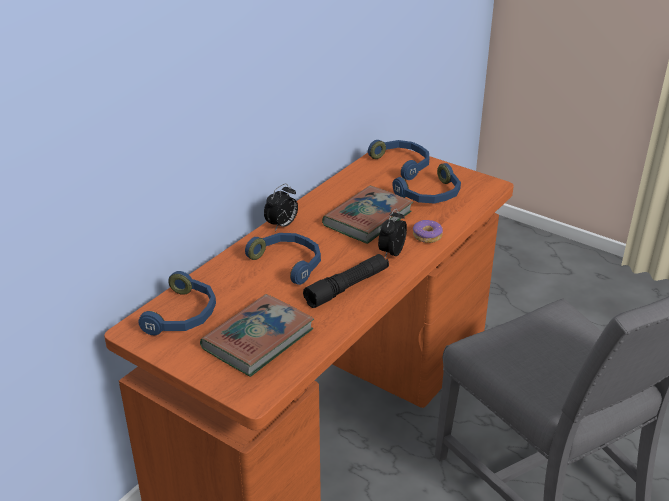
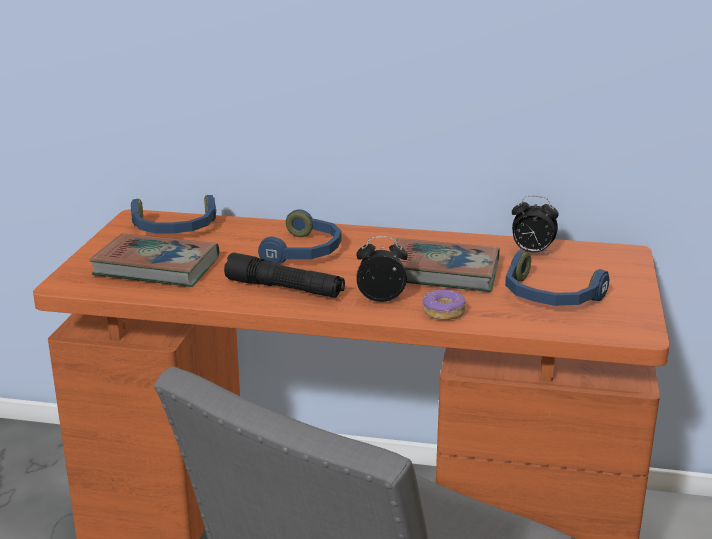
camera: 65 degrees right, 10 degrees down
alarm clock [264,183,298,231] -> alarm clock moved to [512,195,559,255]
blue headphones [368,140,429,180] -> none

